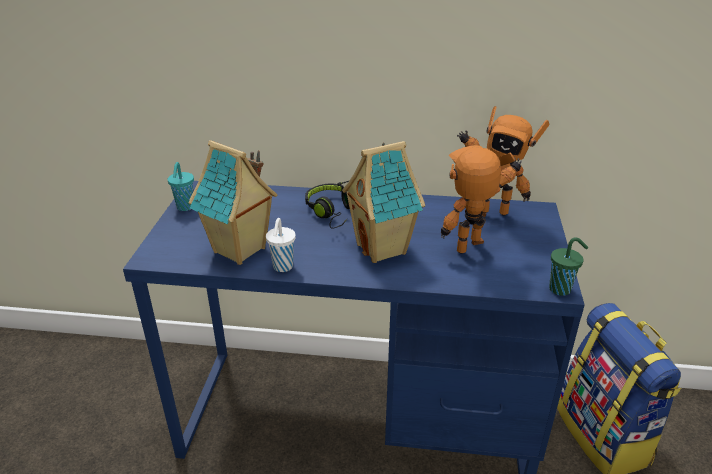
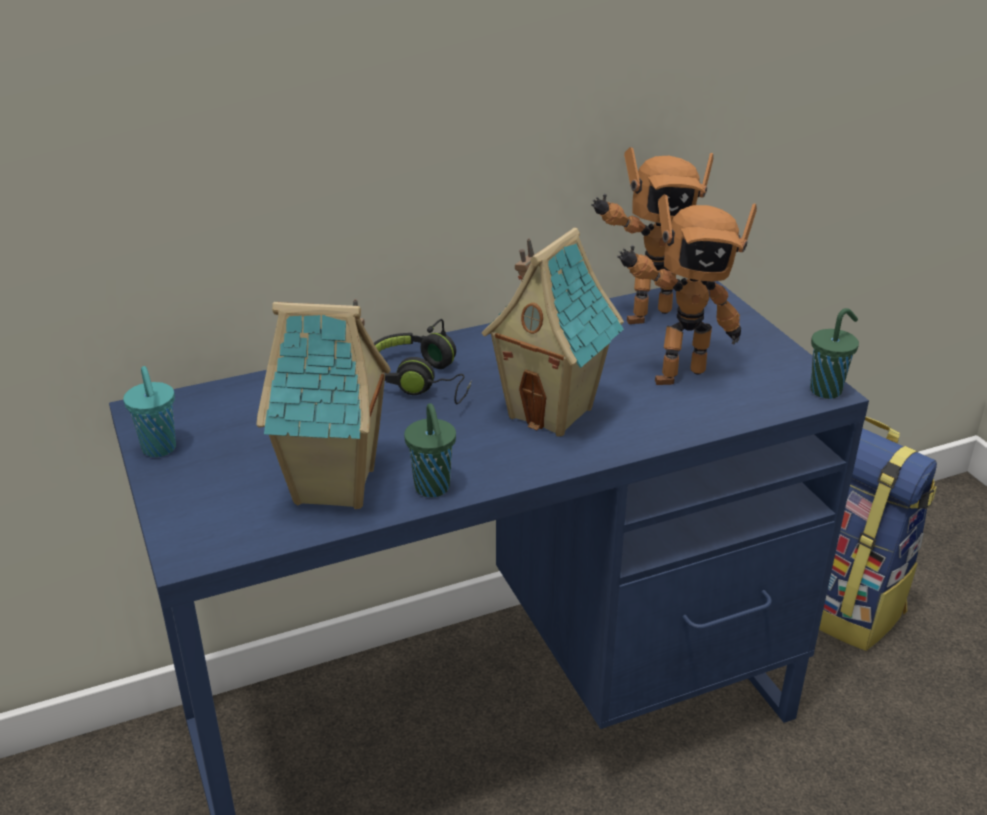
camera: 30 degrees left, 0 degrees up
white cup [266,218,296,272] -> green cup [404,403,456,497]
toy robot [441,145,522,254] -> toy robot turned 135 degrees counterclockwise [617,195,757,385]

